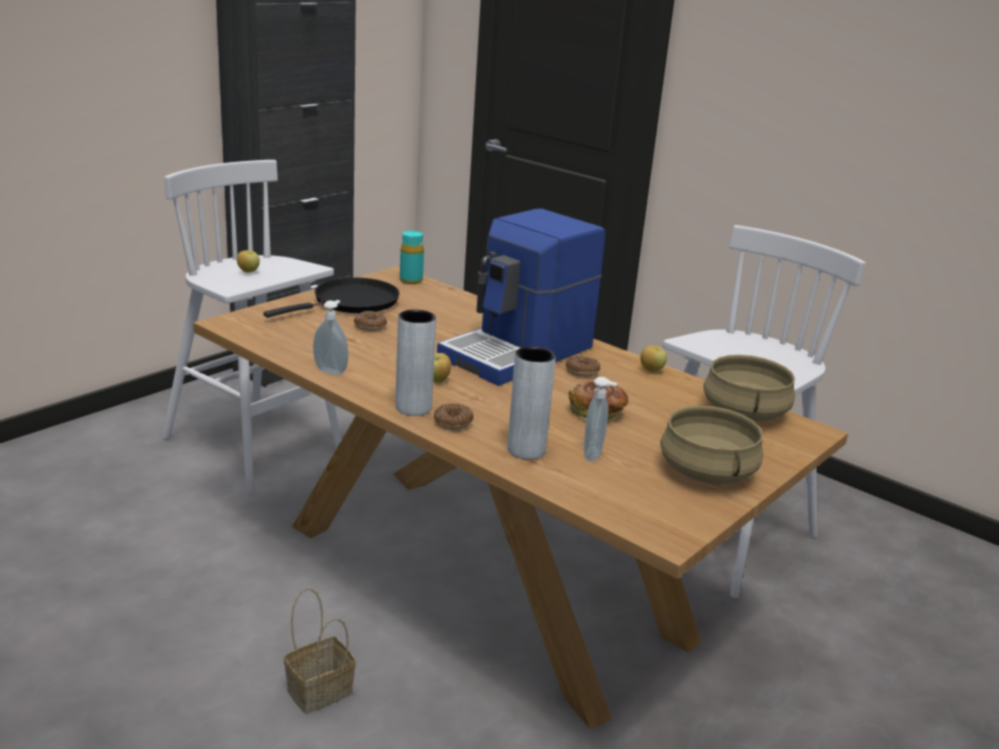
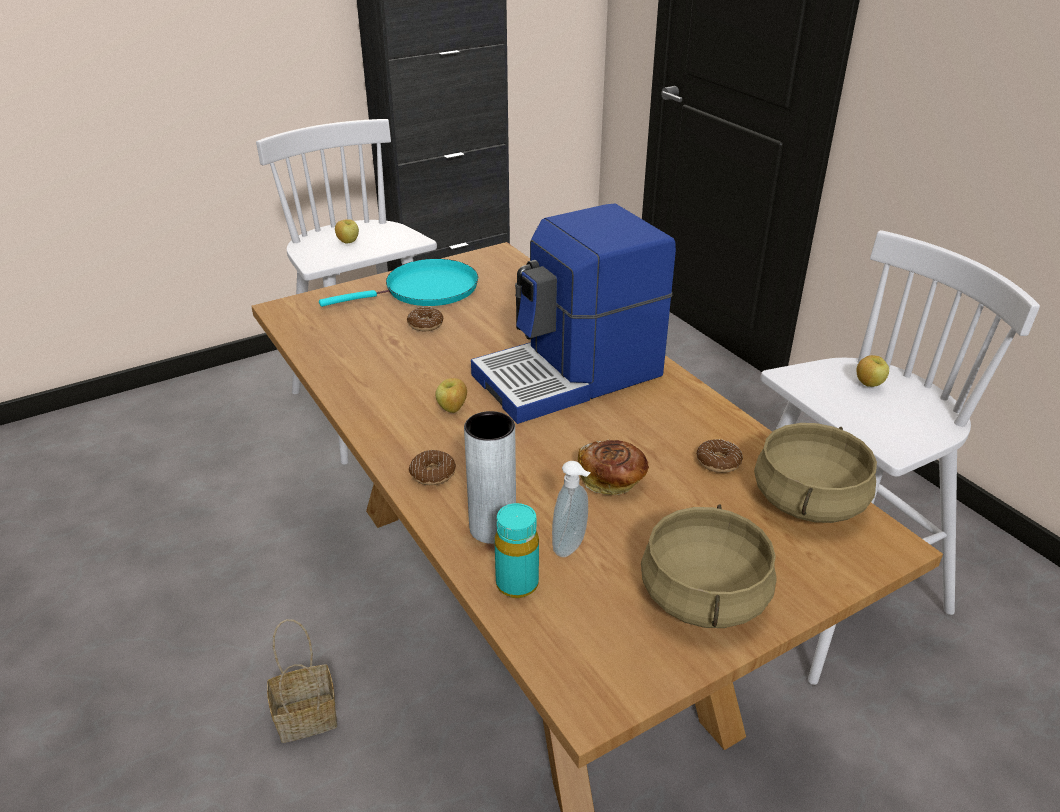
camera: 20 degrees right, 10 degrees up
black frying pan [263,278,400,318] -> turquoise frying pan [319,259,478,307]
soap dispenser [313,300,348,375] -> none
grey vase [395,309,436,416] -> none
turquoise bottle [400,231,424,284] -> turquoise bottle moved to [495,503,539,598]
donut [566,356,600,377] -> donut moved to [696,439,743,473]
apple [640,345,667,372] -> apple moved to [856,355,889,387]

